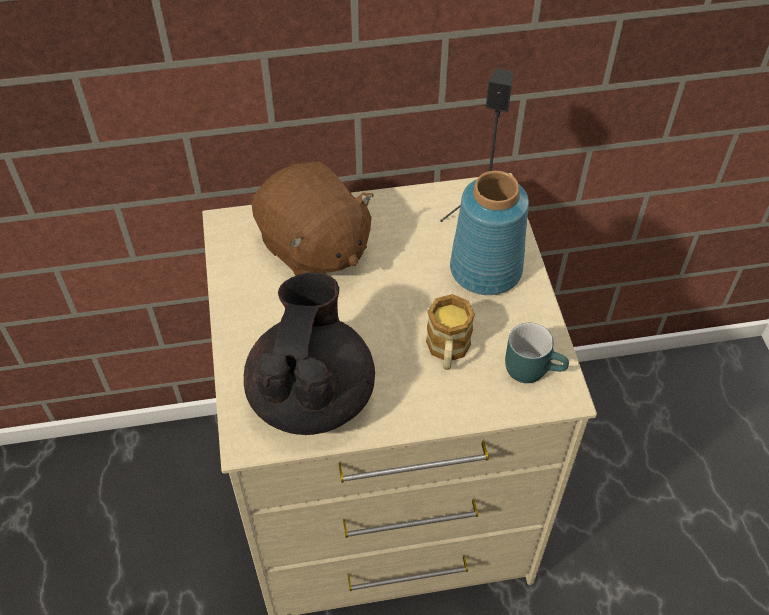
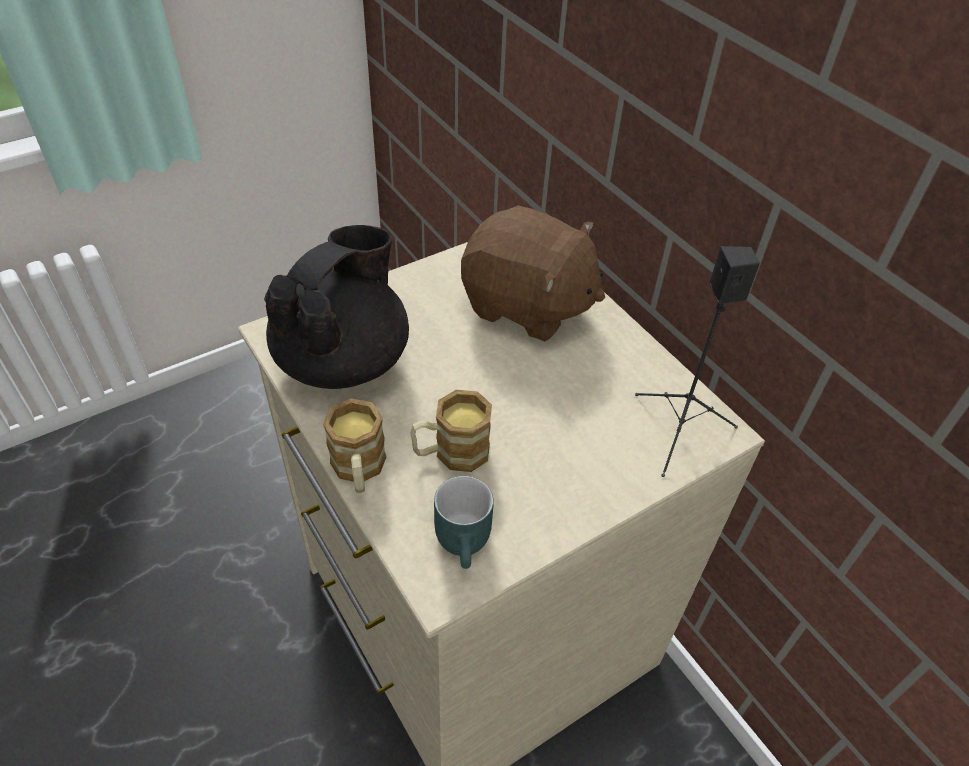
camera: 65 degrees right, 5 degrees down
black teapot [244,273,375,435] -> black teapot turned 45 degrees counterclockwise [264,225,409,389]
brown plush toy [251,161,374,276] -> brown plush toy turned 90 degrees counterclockwise [461,206,605,341]
blue vase [450,171,529,295] -> none
none -> mug [323,398,386,493]

